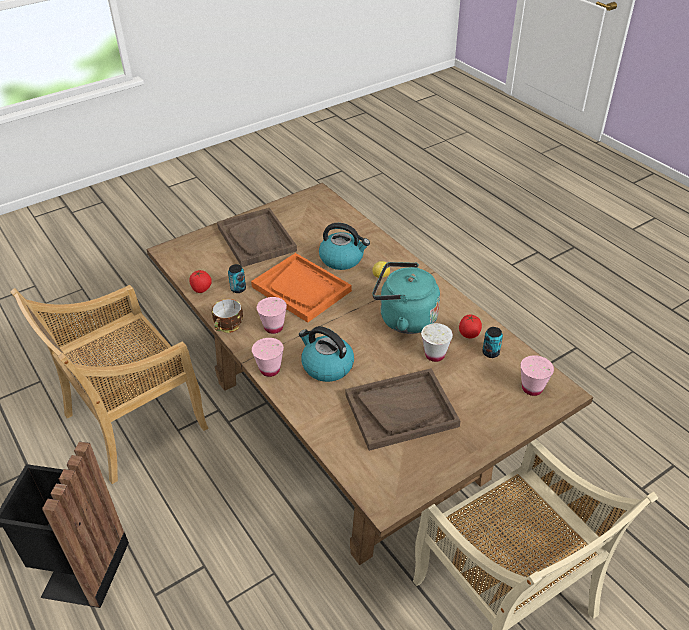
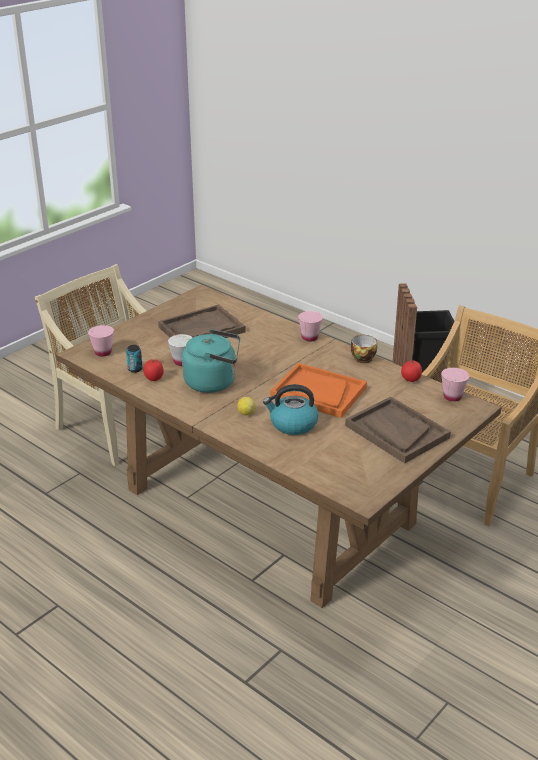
camera: 165 degrees right, 10 degrees down
can [228,264,246,293] -> none
pink cup [257,297,287,334] -> pink cup moved to [441,368,469,402]
kettle [299,326,354,382] -> none

